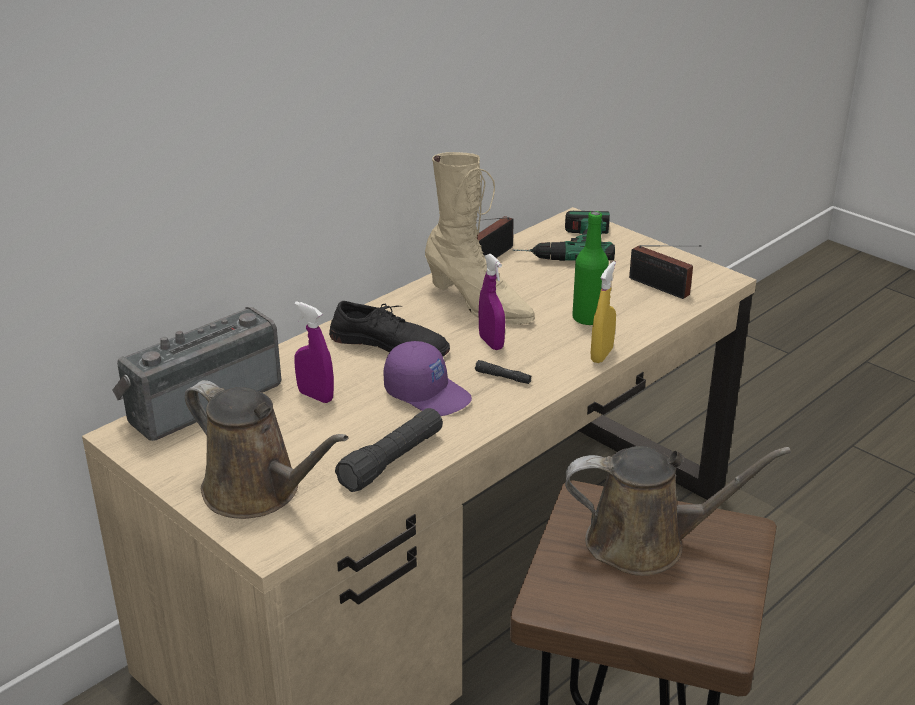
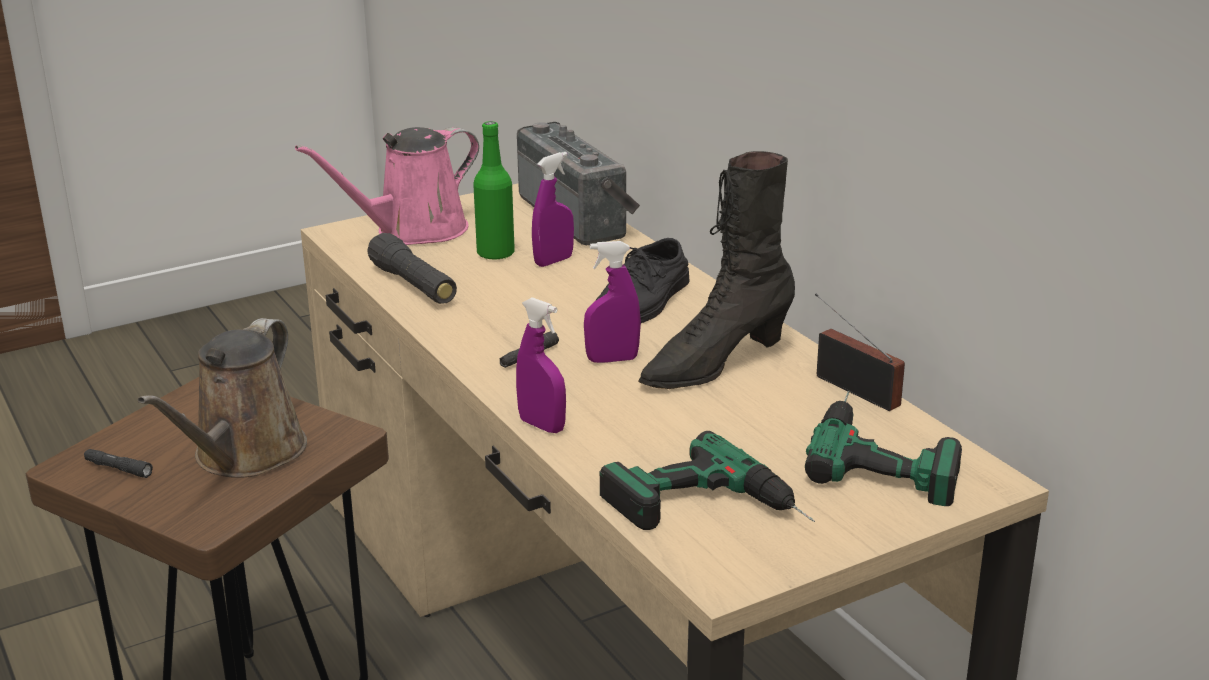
camera: 105 degrees right, 5 degrees down
brown watering can [185,380,349,519] -> pink watering can [295,127,479,245]
purple cap [383,341,472,416] -> none
beige boot [425,152,535,325] -> black boot [638,151,795,389]
green bottle [572,211,609,325] -> green bottle moved to [473,121,515,260]
yellow spray bottle [591,261,616,363] -> purple spray bottle [516,297,566,433]
radio [629,245,701,299] -> power drill [599,431,815,530]
none -> black flashlight [84,449,153,478]

